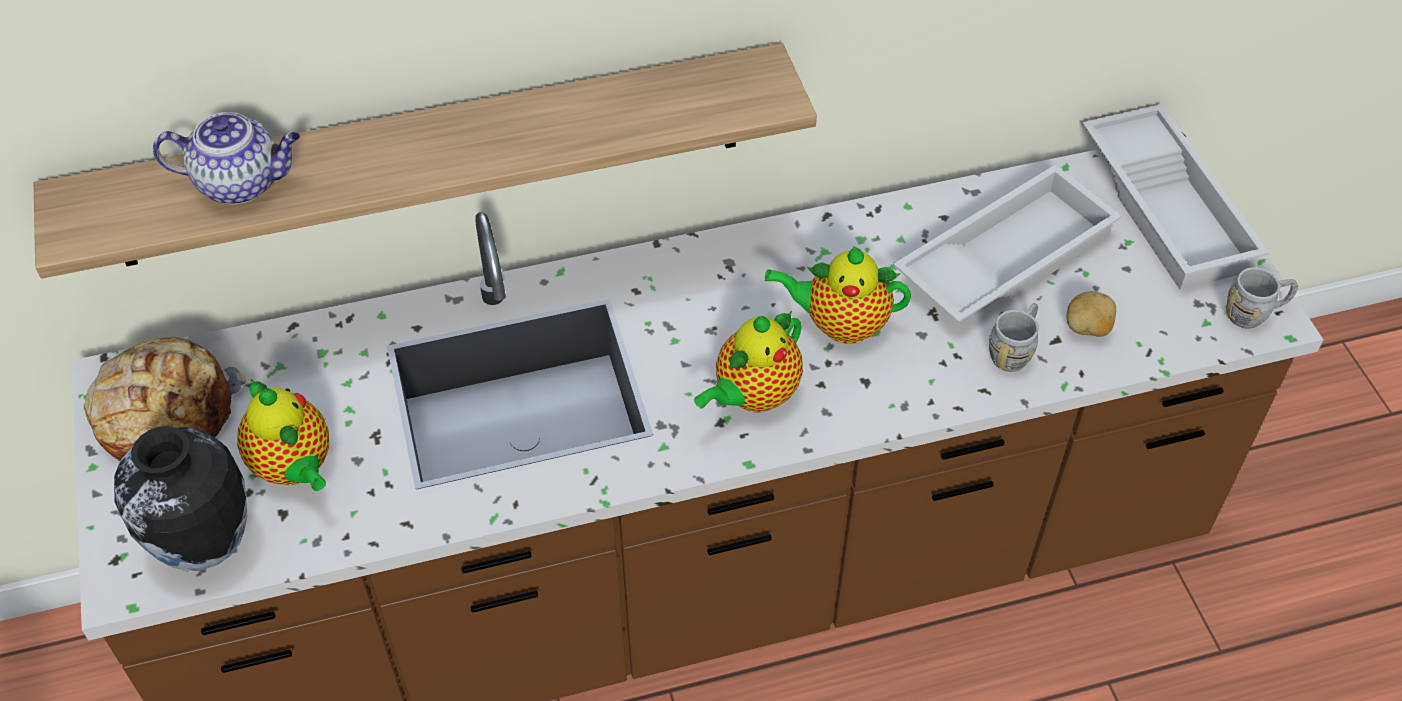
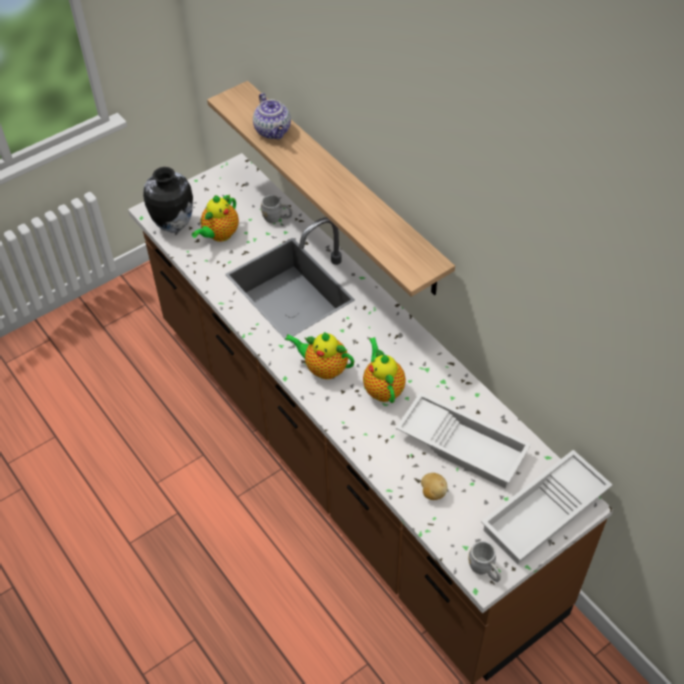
camera: 70 degrees right, 0 degrees up
bread [84,337,249,461] -> none
grey mug [989,303,1039,372] -> grey mug moved to [261,195,292,223]

